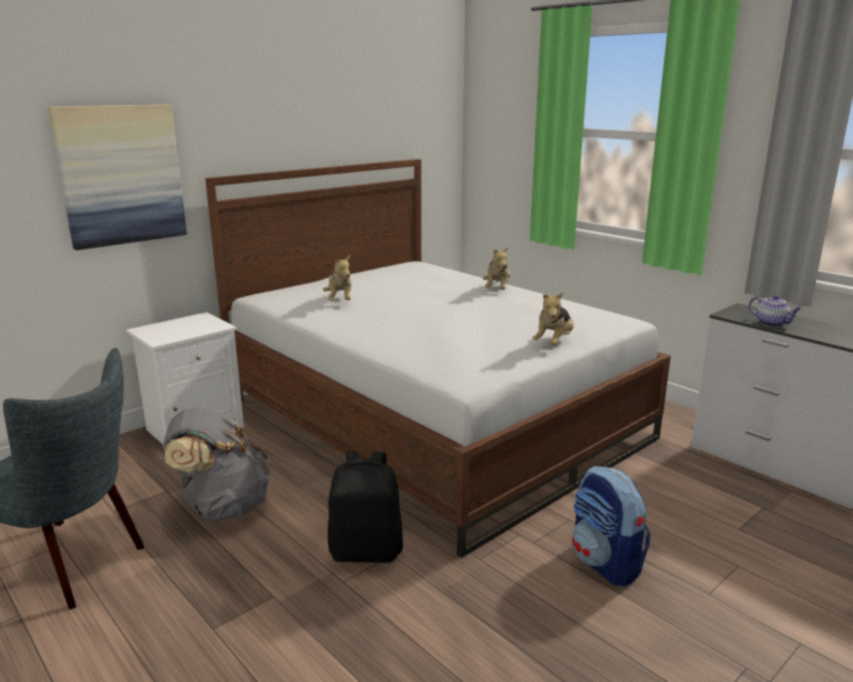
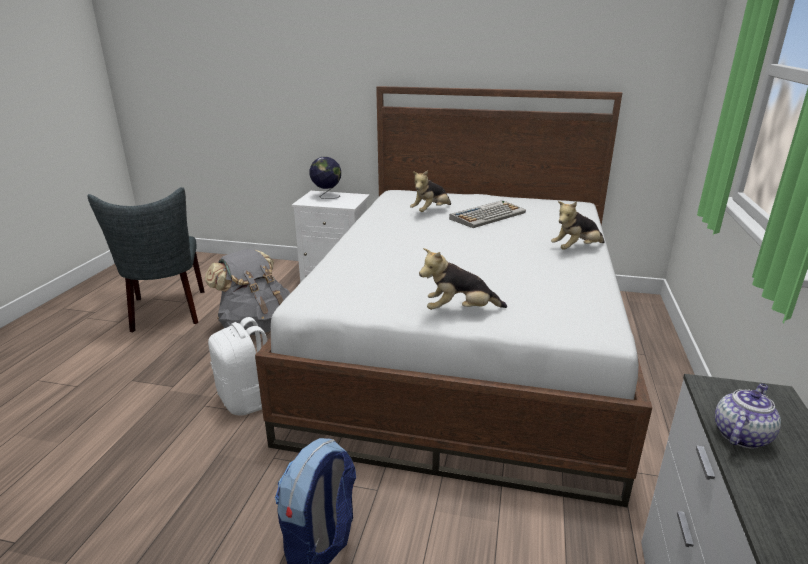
camera: 55 degrees right, 5 degrees up
picture [48,104,187,250] -> none
black backpack [328,451,403,563] -> white backpack [208,317,267,415]
teapot [749,295,801,327] -> teapot turned 150 degrees counterclockwise [715,383,781,449]
none -> globe [310,157,341,199]
none -> keyboard [449,200,526,228]

